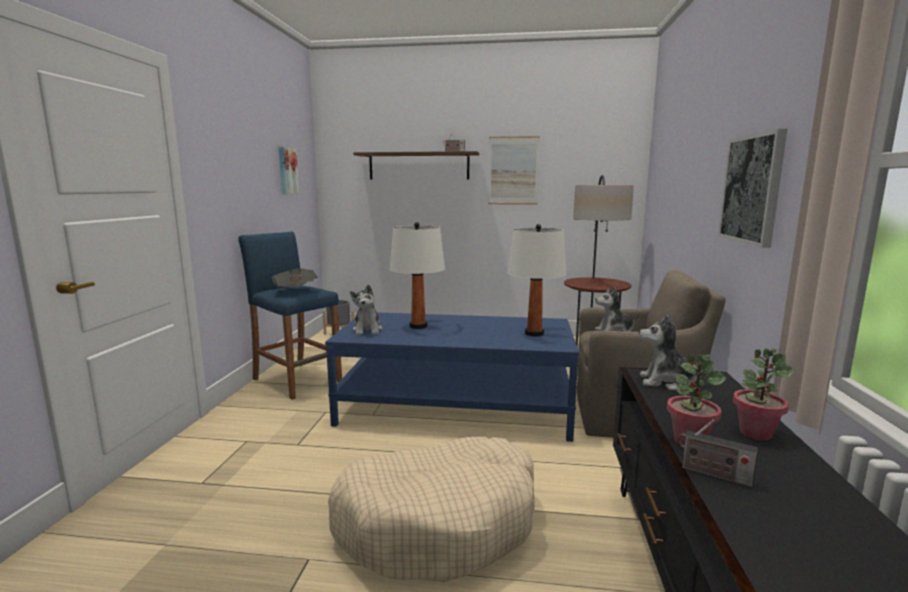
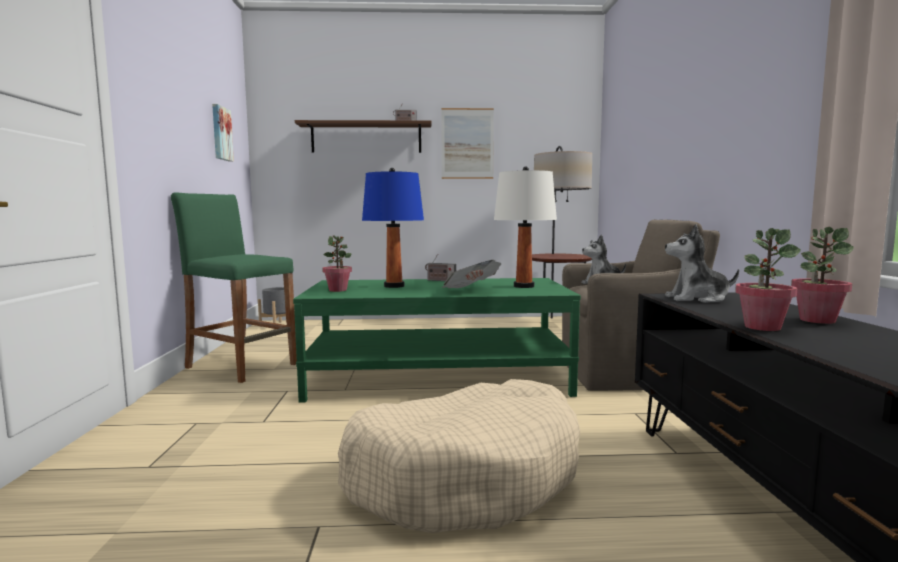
camera: 10 degrees left, 5 degrees down
blue stool [238,231,342,400] -> green stool [171,192,297,383]
newspaper [272,268,317,287] -> newspaper moved to [442,260,501,288]
blue coffee table [325,312,579,442] -> green coffee table [293,278,581,403]
plush toy [350,284,383,335] -> potted plant [322,235,352,292]
white table lamp [390,222,445,329] -> blue table lamp [362,168,424,288]
radio [678,420,758,487] -> radio moved to [425,254,456,281]
picture [718,129,787,248] -> none

